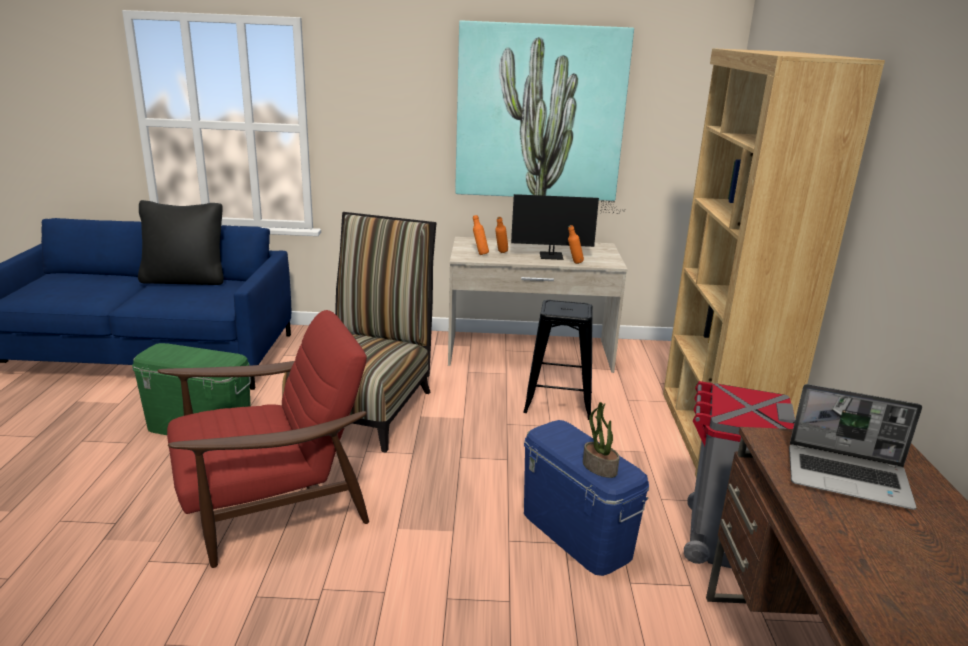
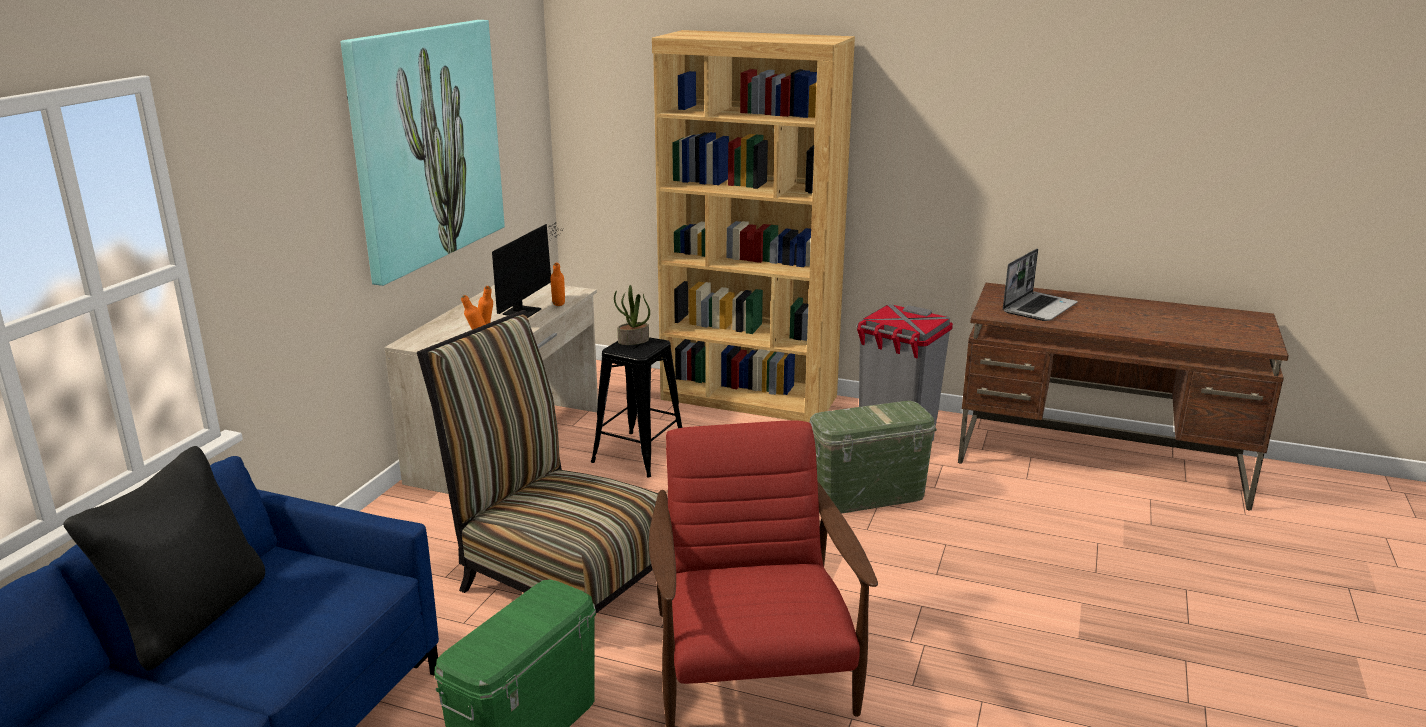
camera: 70 degrees left, 0 degrees up
blue storage box [524,420,649,576] -> green storage box [809,401,937,514]
potted plant [583,402,620,478] -> potted plant moved to [614,285,650,345]

